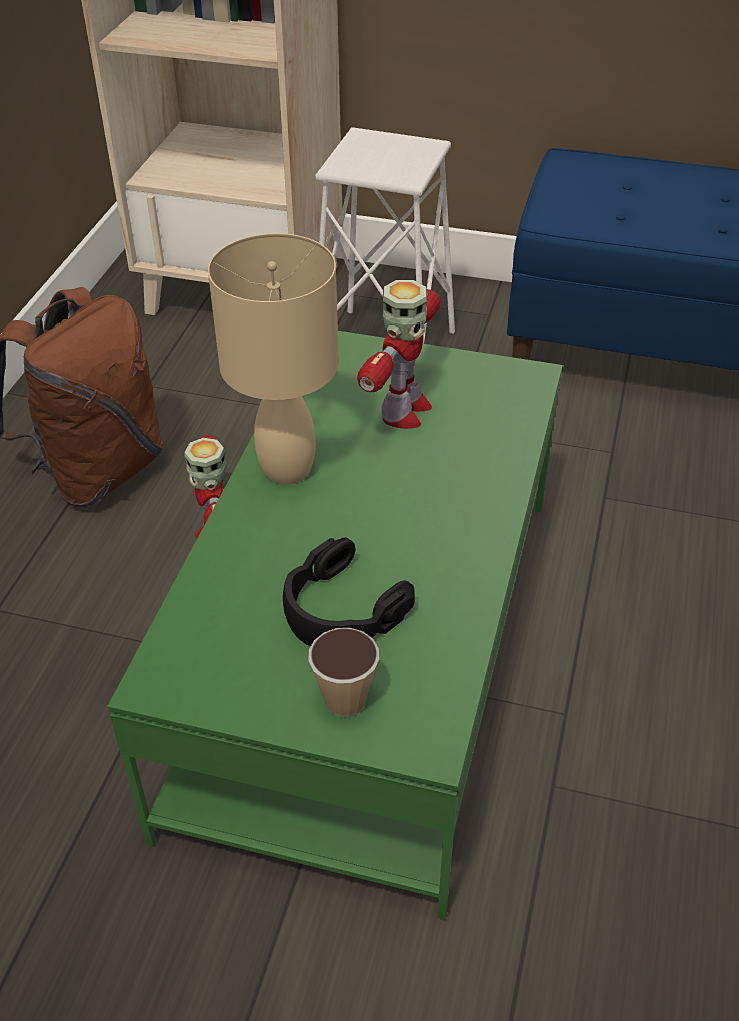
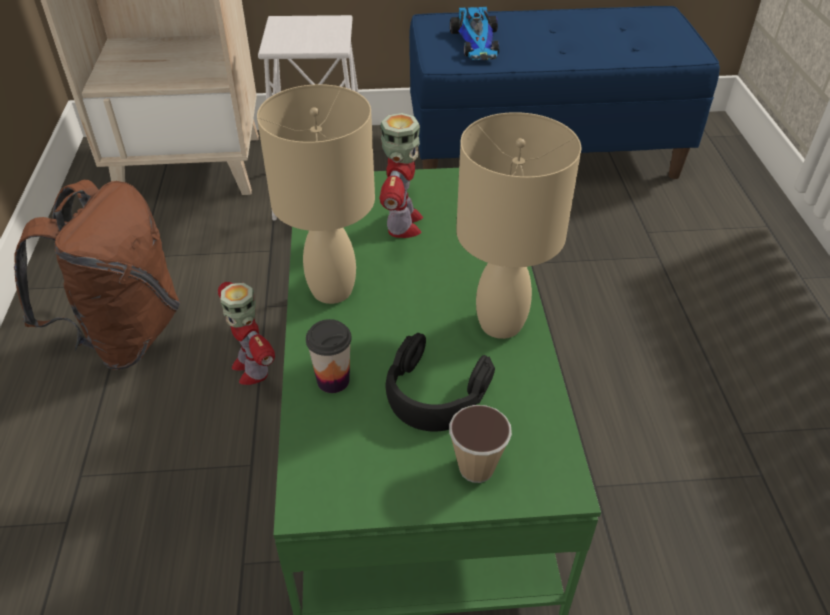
camera: 20 degrees left, 0 degrees up
none -> cup [306,319,352,393]
none -> toy car [450,7,499,60]
none -> beige table lamp [456,112,581,339]

